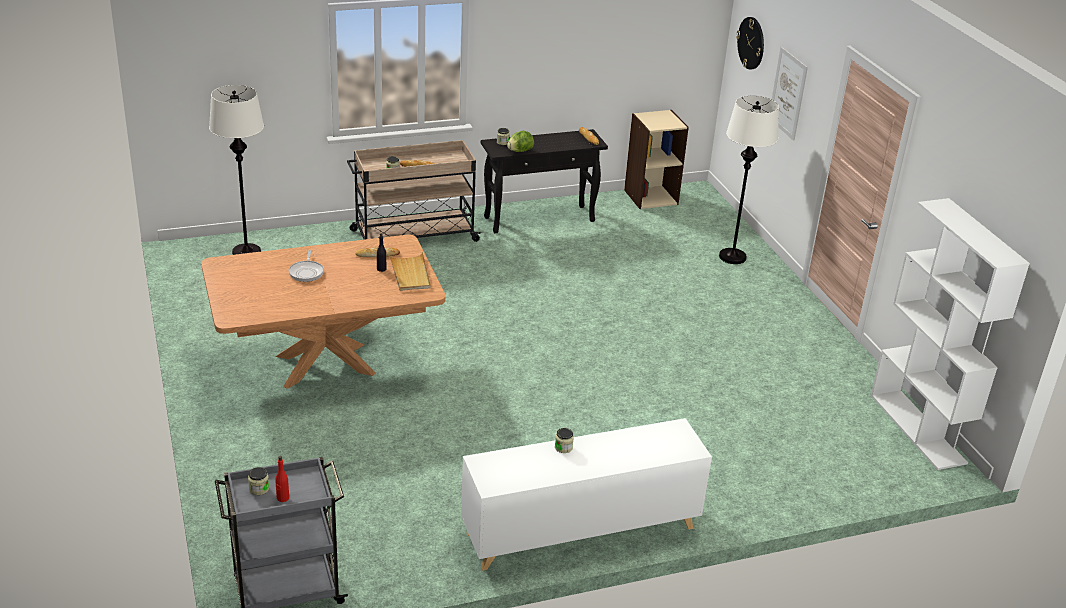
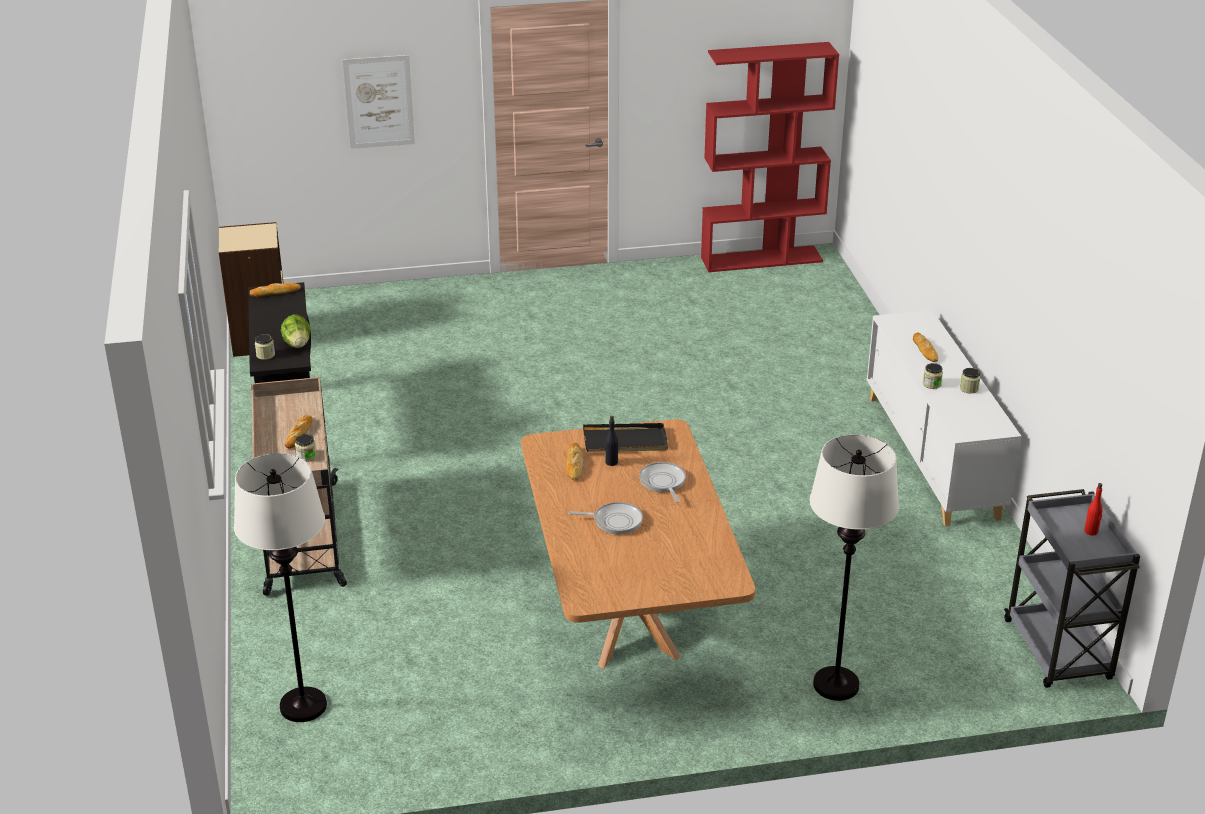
camera: 80 degrees left, 0 degrees up
jar [248,467,269,495] -> jar moved to [960,368,981,393]
beige tray [389,252,430,291] -> black tray [583,423,668,452]
white floor lamp [719,96,779,264] -> white floor lamp moved to [809,434,899,701]
wall clock [736,17,764,70] -> none
white bookcase [870,198,1030,470] -> red bookcase [701,42,839,272]
none -> frying pan [639,462,686,503]
none -> bread [913,332,938,362]

